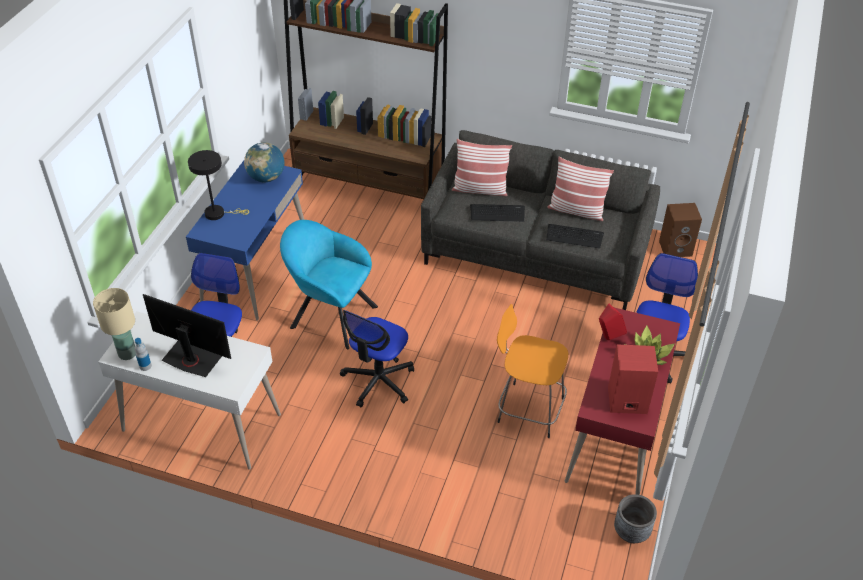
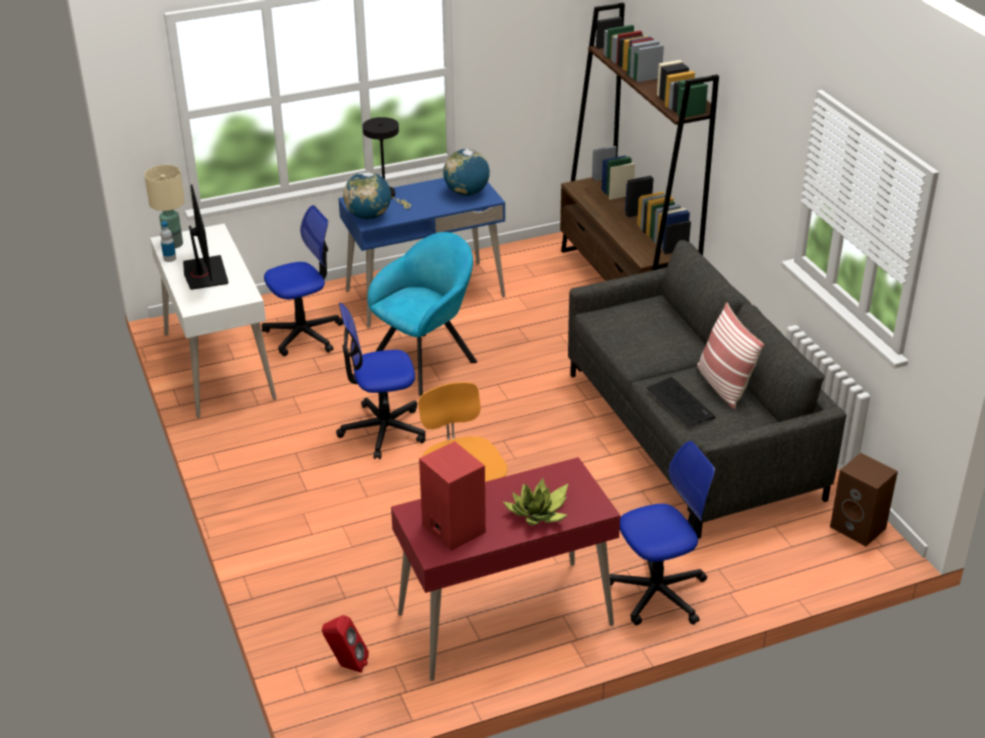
camera: 50 degrees right, 10 degrees down
turquoise armchair [280,220,378,349] -> turquoise armchair turned 60 degrees clockwise [368,232,477,396]
pillow [452,139,512,196] -> none
keyboard [470,204,525,222] -> none
red speaker [599,303,627,340] -> red speaker moved to [322,615,369,673]
grey planter [614,494,657,543] -> none
none -> globe [343,172,391,219]

